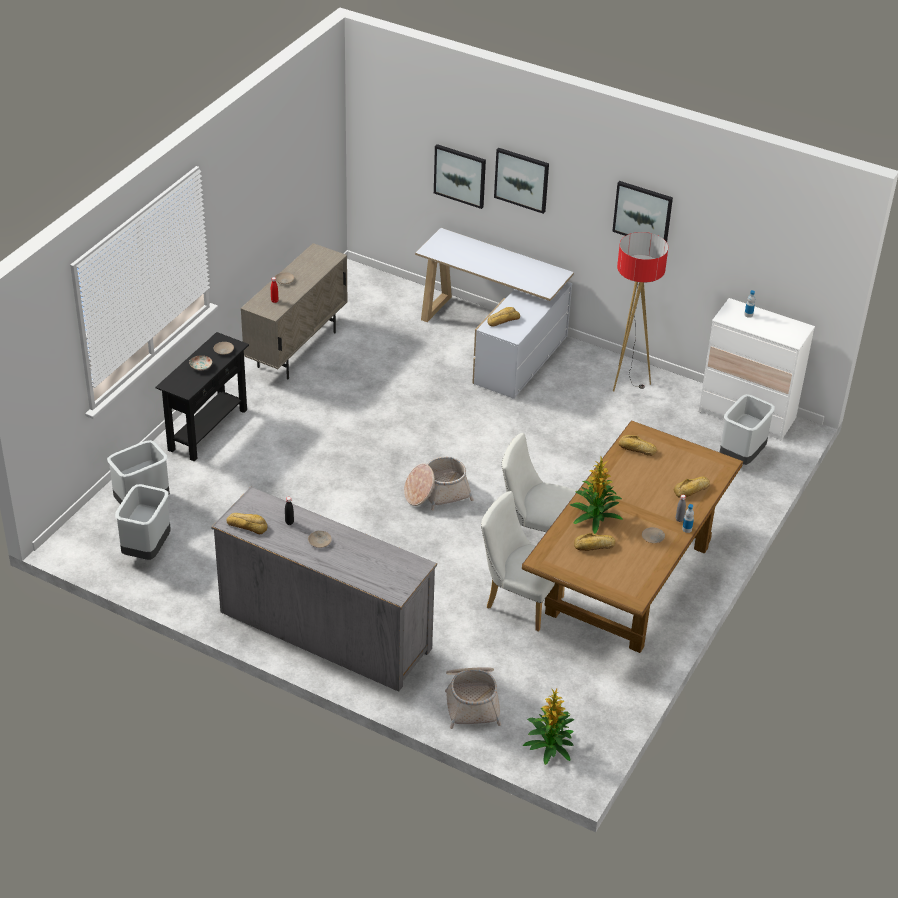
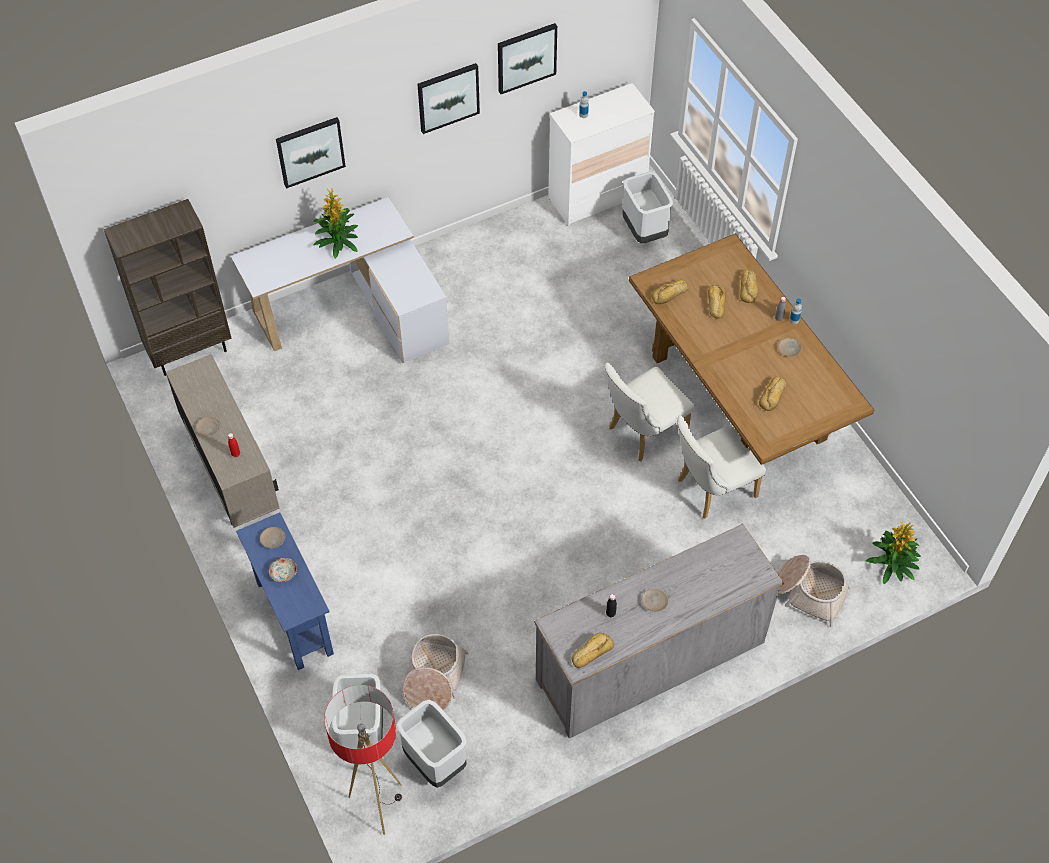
camera: 55 degrees left, 15 degrees up
black console table [156,332,249,461] -> blue console table [236,513,334,670]
basket [404,457,474,510] -> basket moved to [403,634,468,711]
picture [434,144,486,209] -> picture moved to [498,23,557,94]
bread [487,307,520,327] -> bread moved to [708,285,726,319]
potted plant [570,457,623,534] -> potted plant moved to [313,188,358,259]
floor lamp [613,232,668,392] -> floor lamp moved to [324,685,402,835]
none -> brown bookcase [104,199,232,376]

